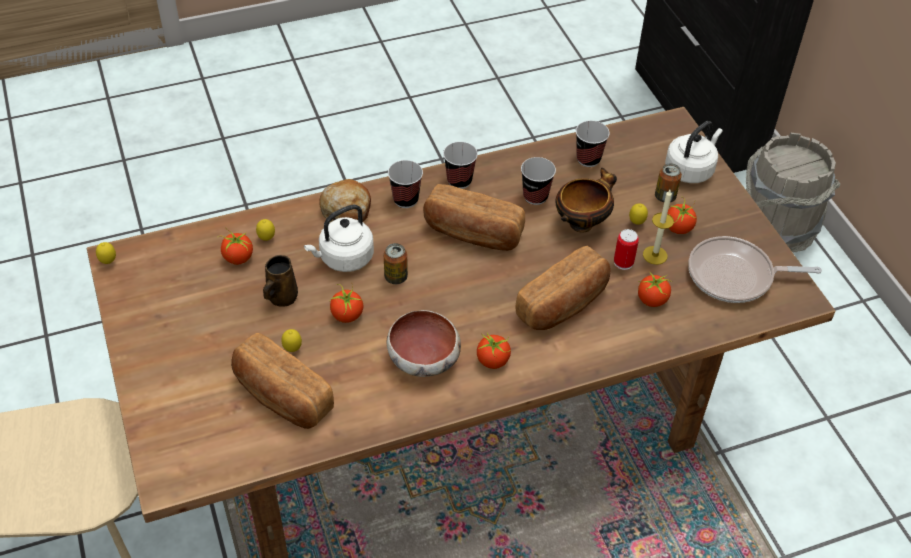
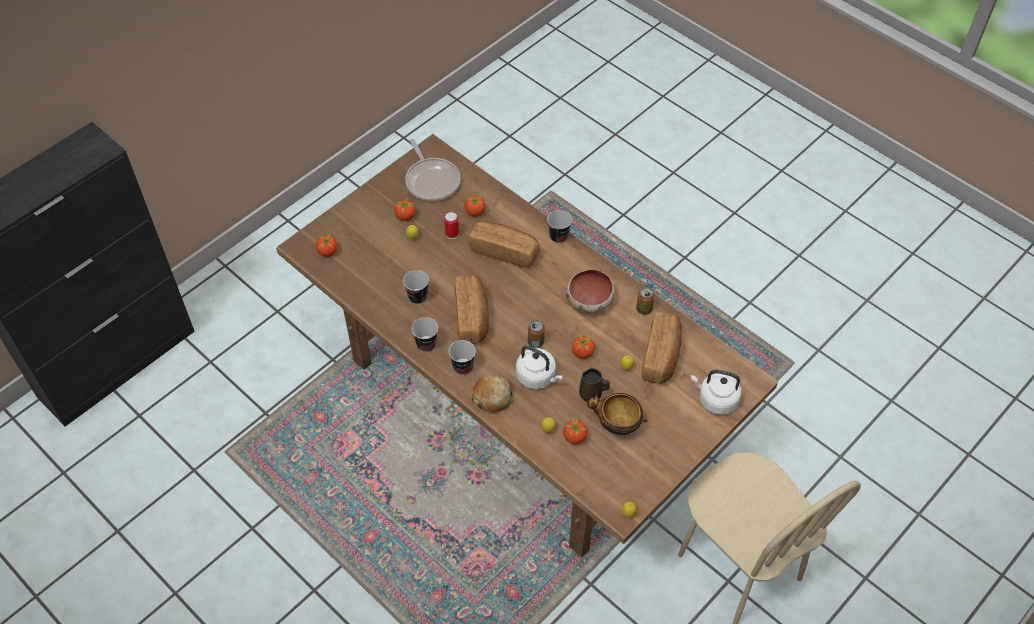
camera: 115 degrees left, 5 degrees up
tomato [477,332,511,369] -> tomato moved to [316,230,338,257]
bowl [556,168,617,233] -> bowl moved to [586,393,648,435]
cup [576,121,610,167] -> cup moved to [547,210,572,243]
candle [643,190,674,265] -> none
can [655,163,682,202] -> can moved to [636,287,654,315]
white kettle [665,121,723,183] -> white kettle moved to [691,370,741,415]
grey bucket [746,133,840,252] -> none

